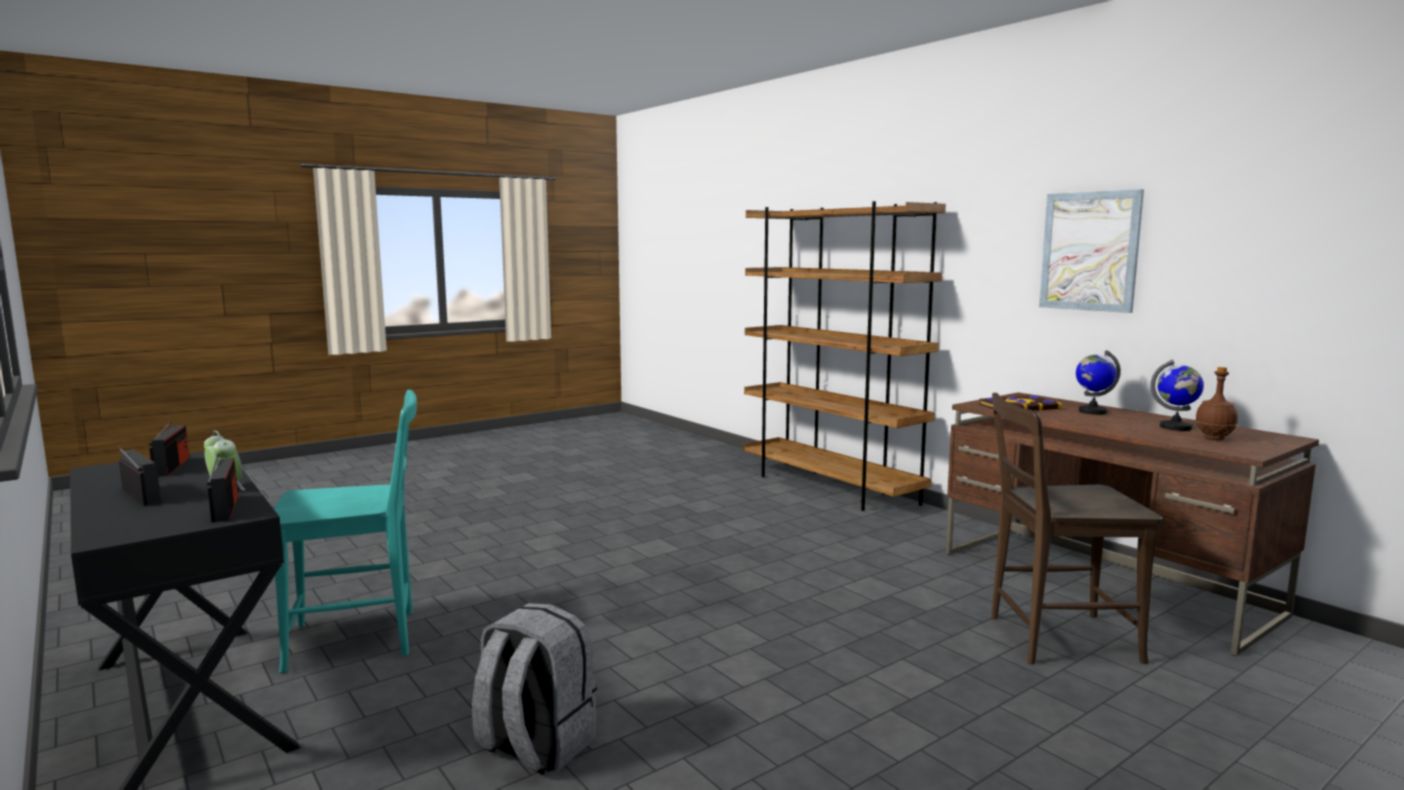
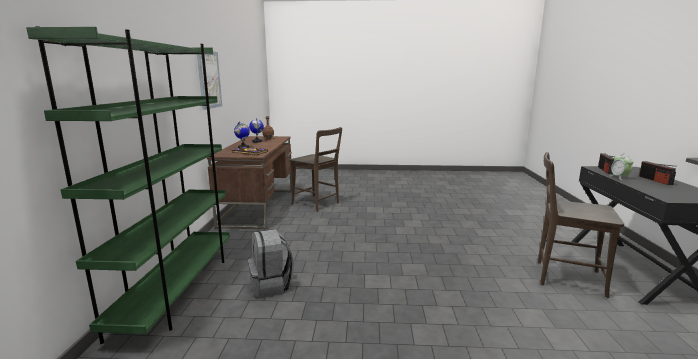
camera: 140 degrees left, 5 degrees up
radio [149,421,189,477] -> none
turquoise chair [274,390,417,673] -> brown chair [538,152,624,298]
grey backpack [472,603,597,775] -> grey backpack moved to [248,229,294,298]
brown bookcase [744,201,946,511] -> green bookcase [26,26,230,344]

